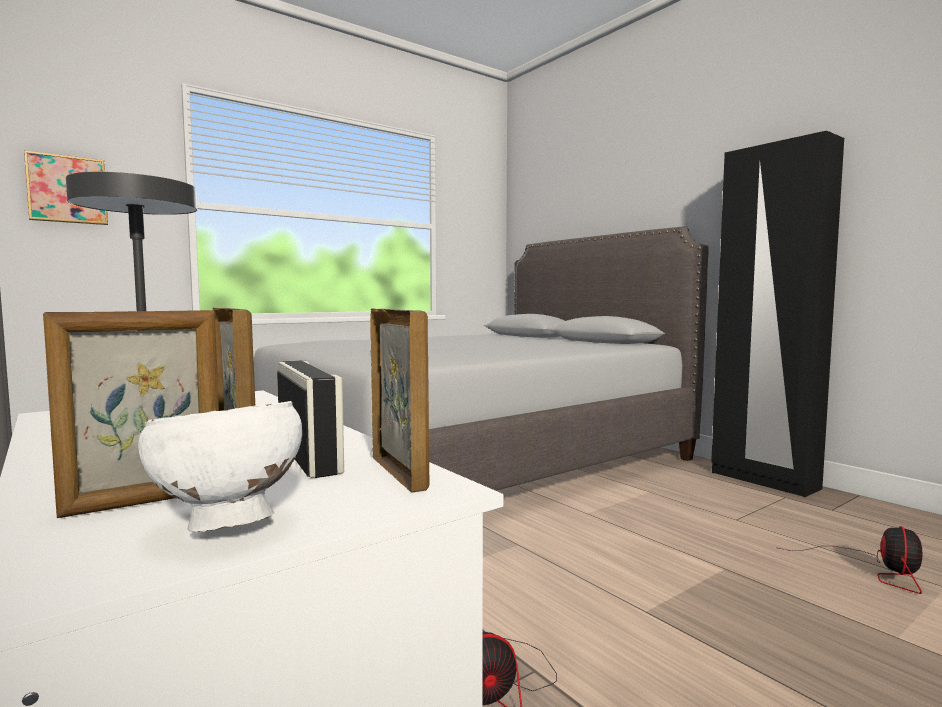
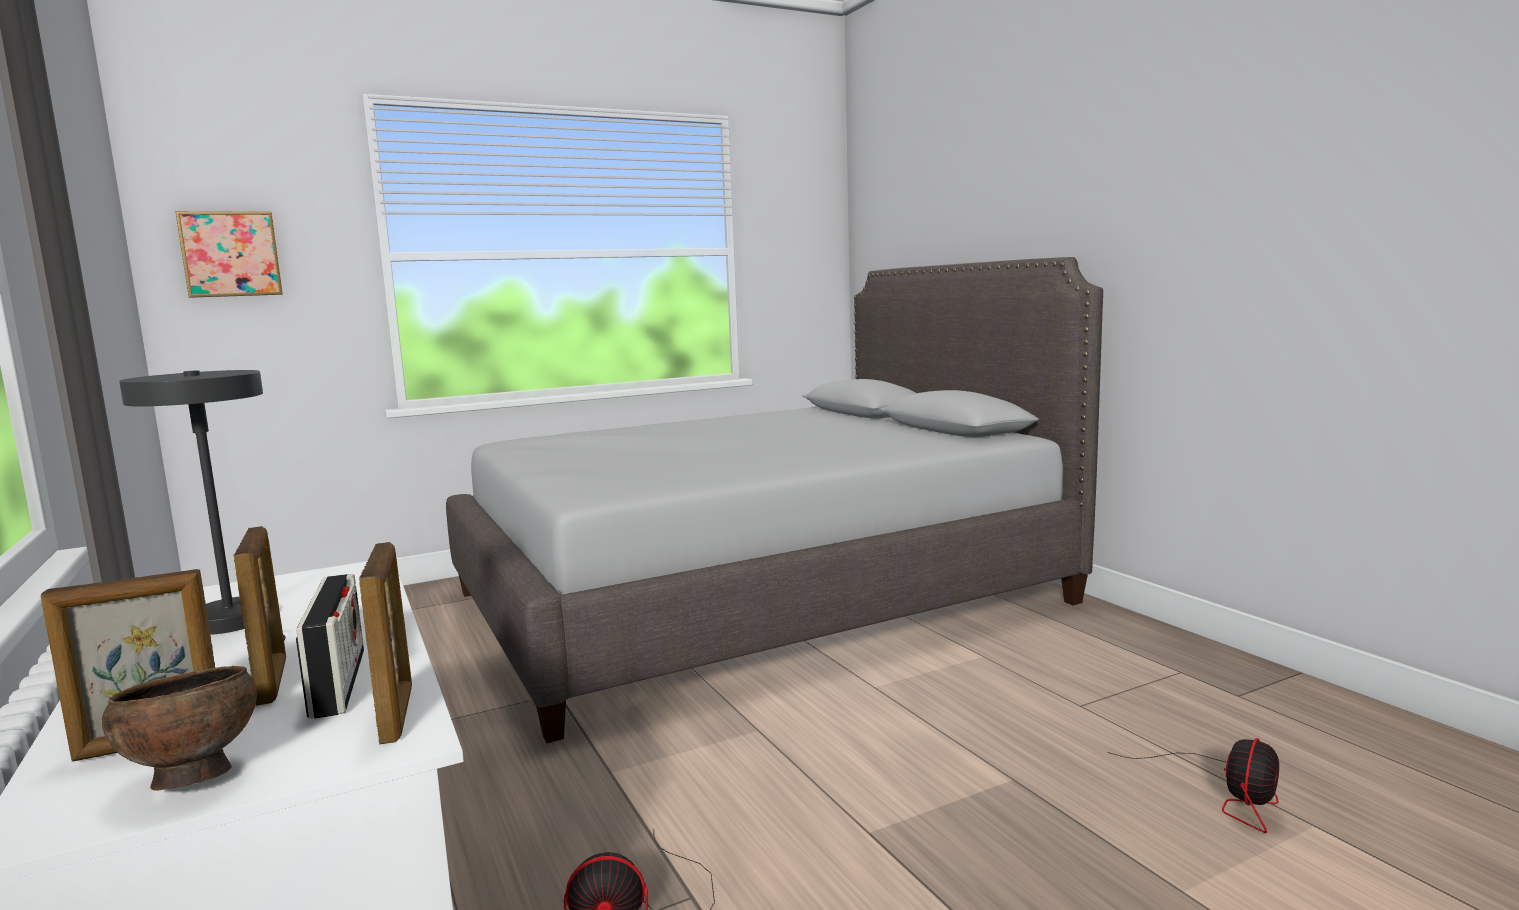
camera: 10 degrees right, 5 degrees up
white bowl [138,401,302,532] -> brown bowl [102,666,257,791]
black wardrobe [711,131,844,497] -> none

